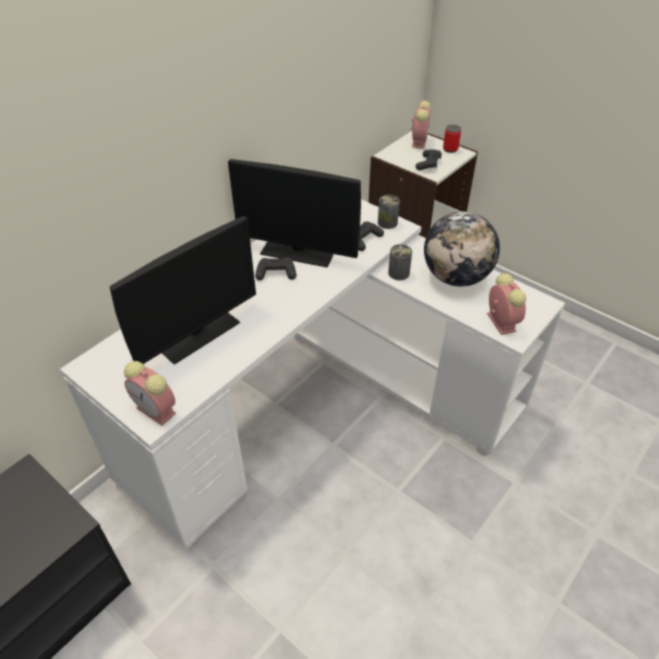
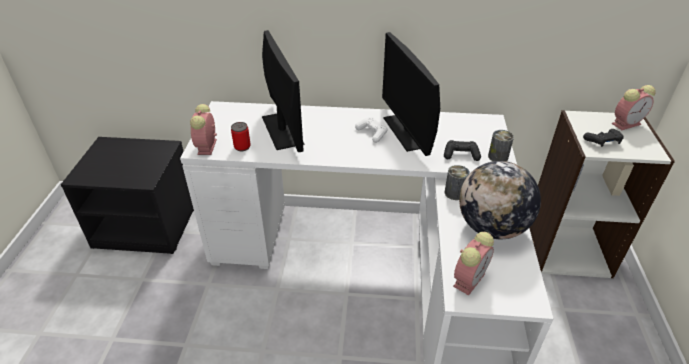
camera: 55 degrees right, 5 degrees down
monitor [110,216,256,365] -> monitor turned 120 degrees counterclockwise [262,30,304,152]
black game controller [255,257,296,280] -> white game controller [355,117,388,143]
can [443,125,461,153] -> can moved to [231,122,251,151]

